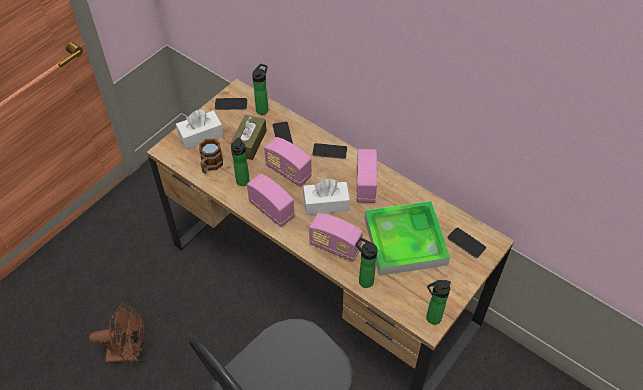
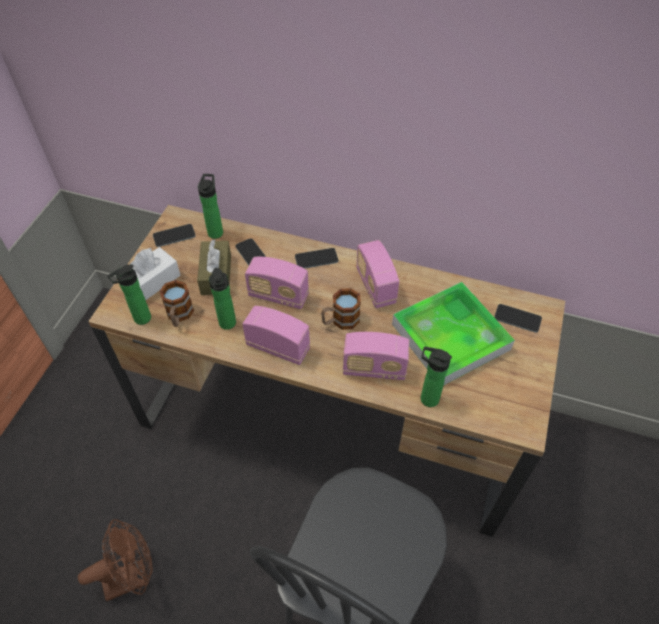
camera: 20 degrees left, 0 degrees up
white tissue box [303,179,350,215] -> mug [321,288,361,330]
bottle [426,280,451,325] -> bottle moved to [107,264,151,325]

